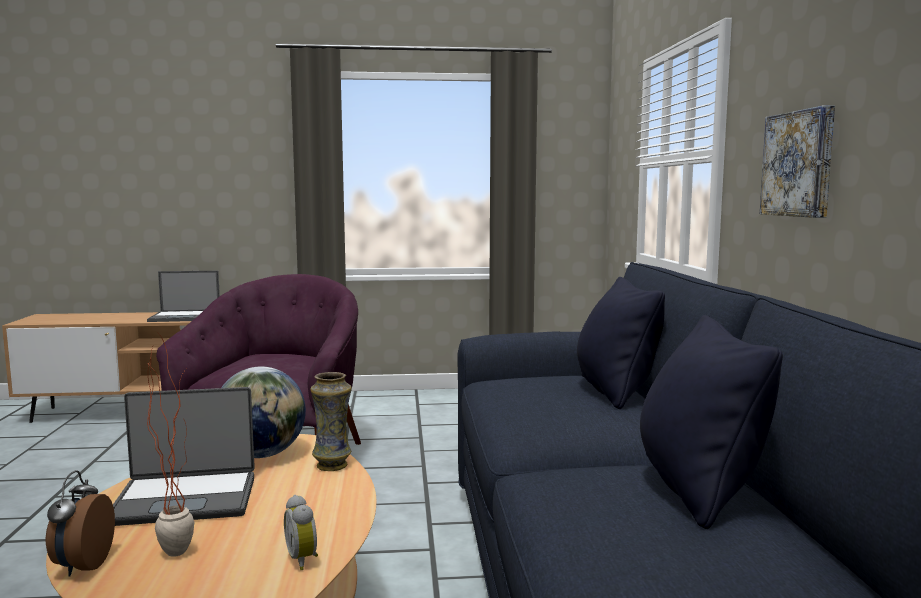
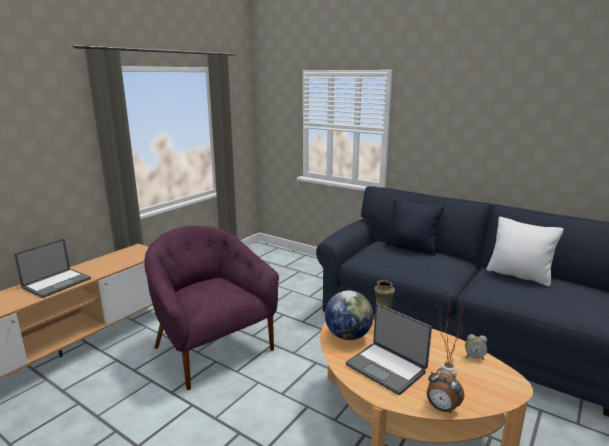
camera: 50 degrees left, 10 degrees up
laptop [113,387,255,526] -> laptop turned 105 degrees clockwise [346,303,432,395]
black pillow [640,315,783,529] -> white pillow [487,217,564,286]
picture [760,106,835,218] -> none

